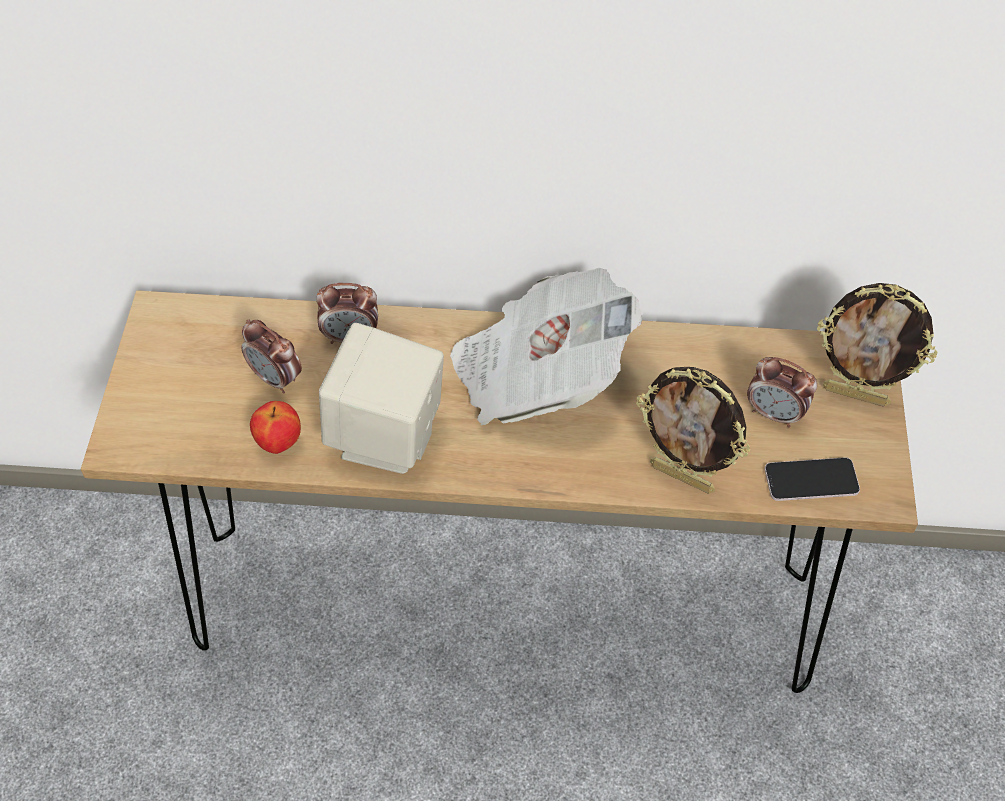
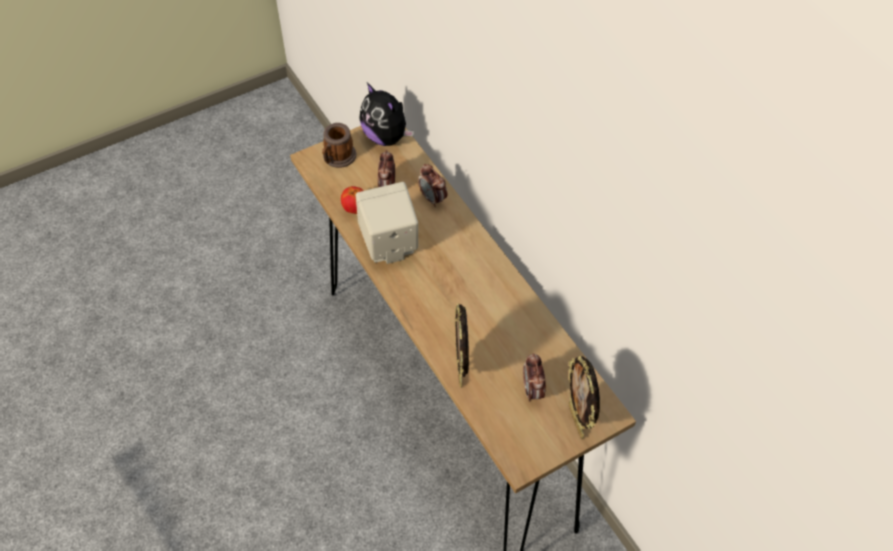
camera: 55 degrees right, 0 degrees up
newspaper [450,268,642,425] -> none
phone [765,457,860,501] -> none
none -> mug [322,123,356,168]
none -> plush toy [359,83,414,146]

